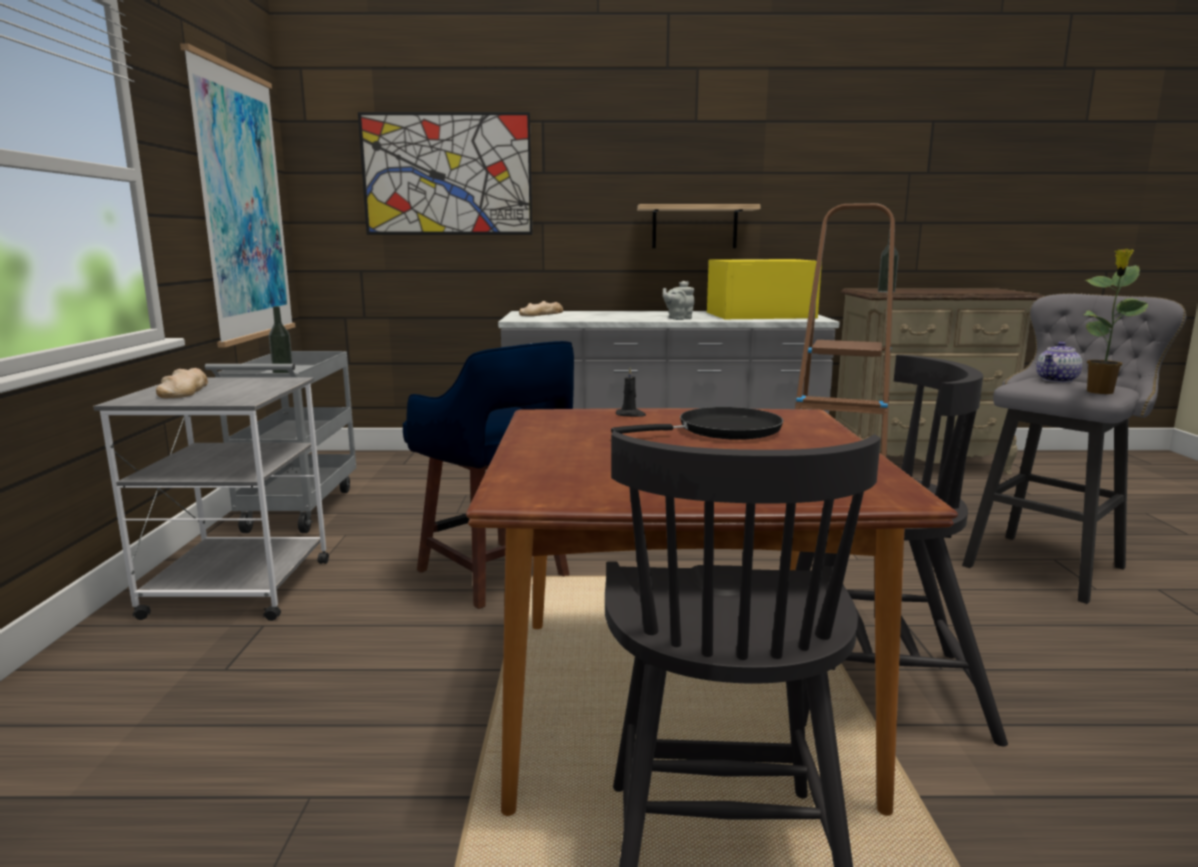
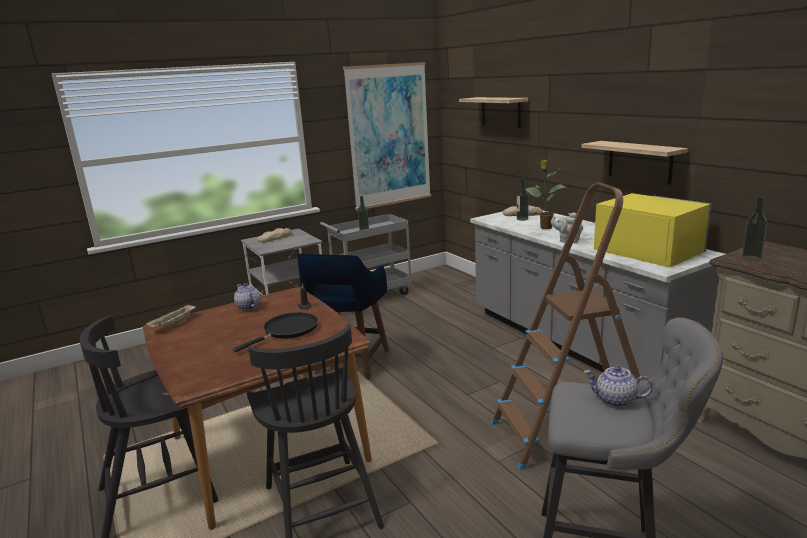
camera: 60 degrees right, 5 degrees up
picture [358,112,532,235] -> shelf [459,97,528,128]
black frying pan [611,407,783,440] -> black frying pan turned 90 degrees counterclockwise [233,312,318,352]
potted plant [1084,249,1148,394] -> potted plant moved to [525,160,566,229]
none -> beige tray [146,304,196,327]
none -> teapot [234,283,261,311]
none -> bottle [517,178,529,221]

